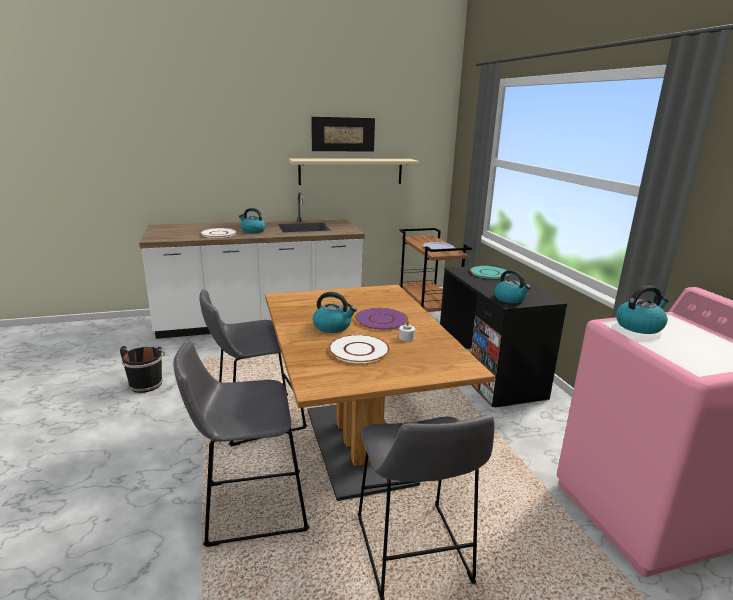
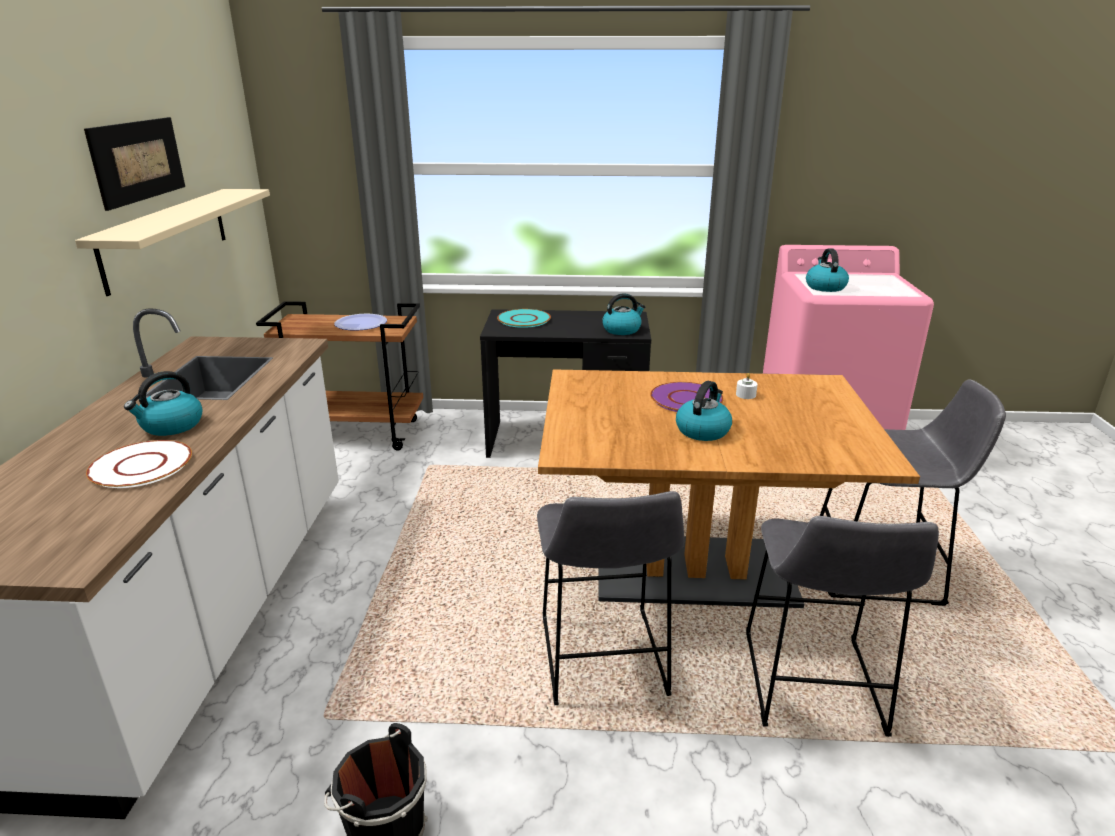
camera: 70 degrees left, 5 degrees up
white plate [329,335,390,363] -> none

